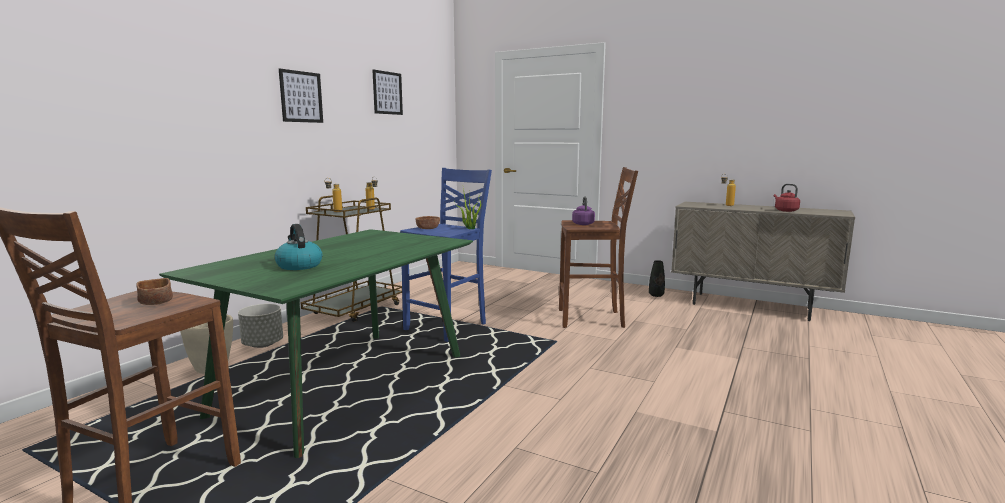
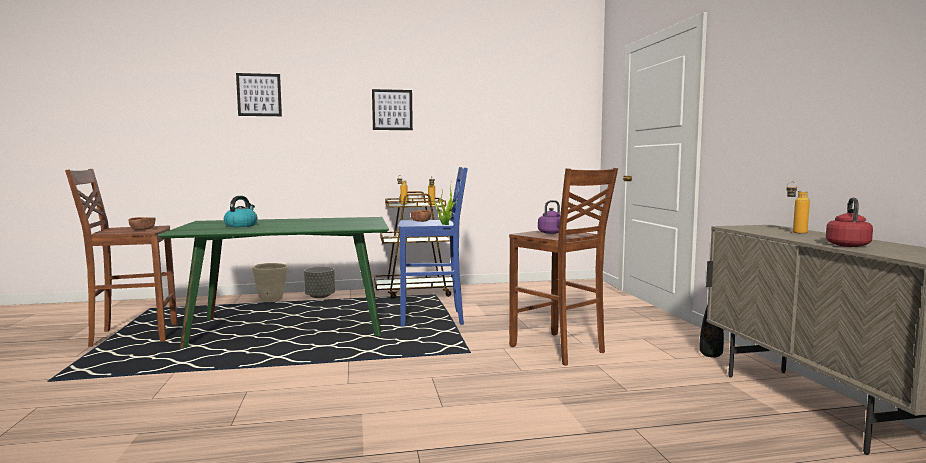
camera: 50 degrees right, 5 degrees down
picture [372,70,403,115] -> picture moved to [236,73,282,116]

